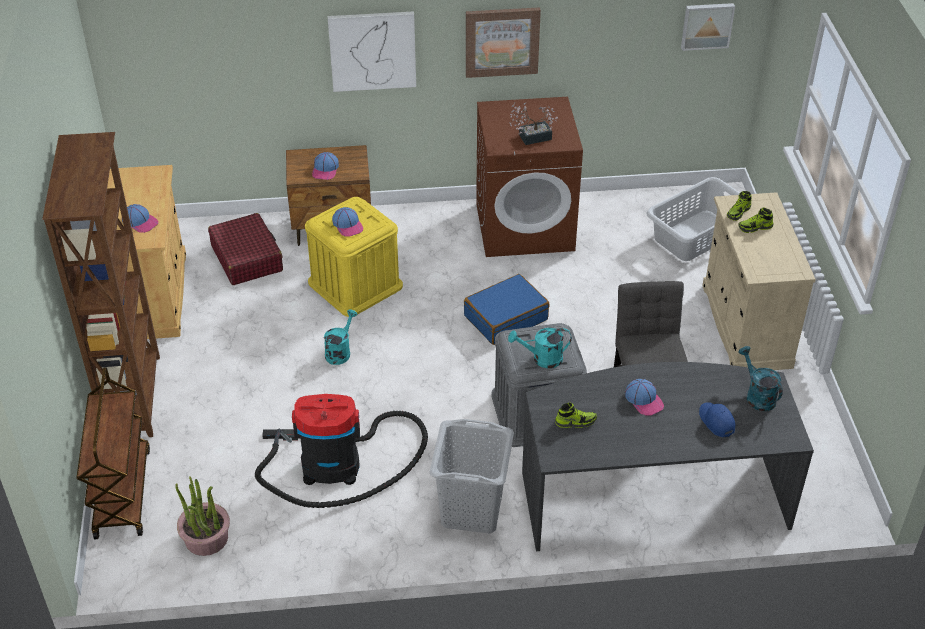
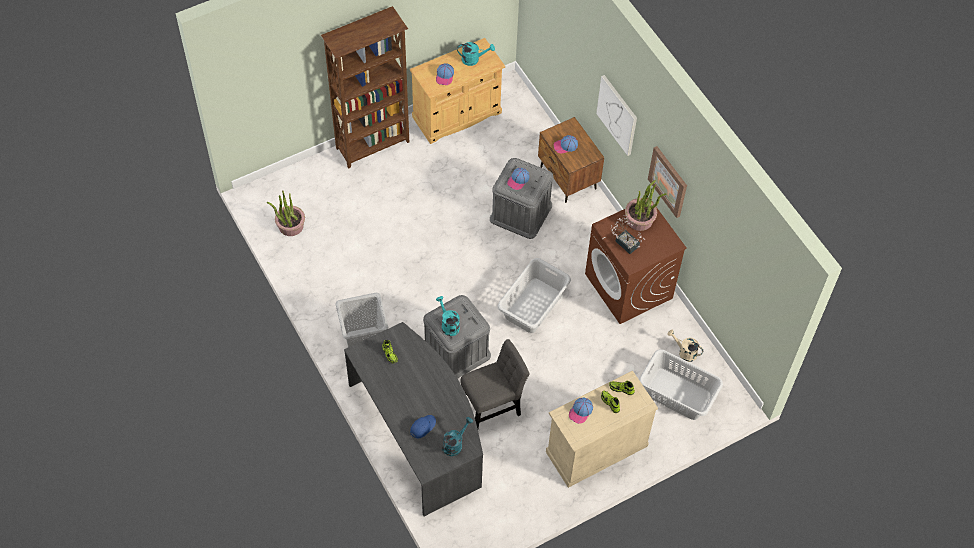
camera: 65 degrees right, 15 degrees up
brown cart [76,367,150,539] -> none
red suitcase [208,213,283,285] -> none
vacuum cleaner [255,394,428,508] -> none
yellow storage box [305,197,403,317] -> grey storage box [490,158,553,239]
turquoise watering can [324,309,357,365] -> turquoise watering can moved to [457,42,495,66]
blue suitcase [464,274,549,345] -> grey laundry basket [497,258,571,333]
cap [625,379,664,415] -> cap moved to [569,398,593,424]
picture [681,3,735,51] -> none
none -> potted plant [625,180,666,231]
none -> beige watering can [667,330,703,362]

